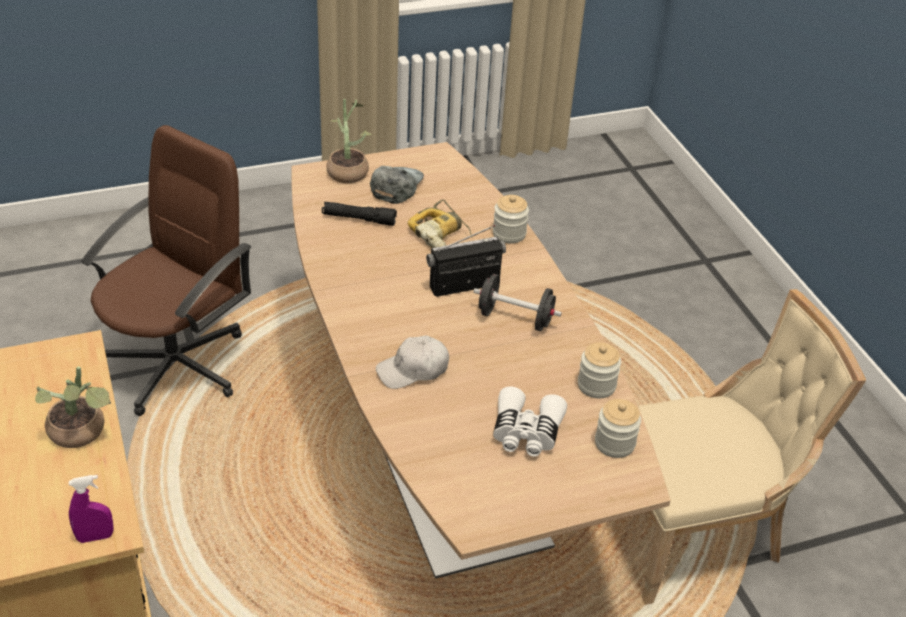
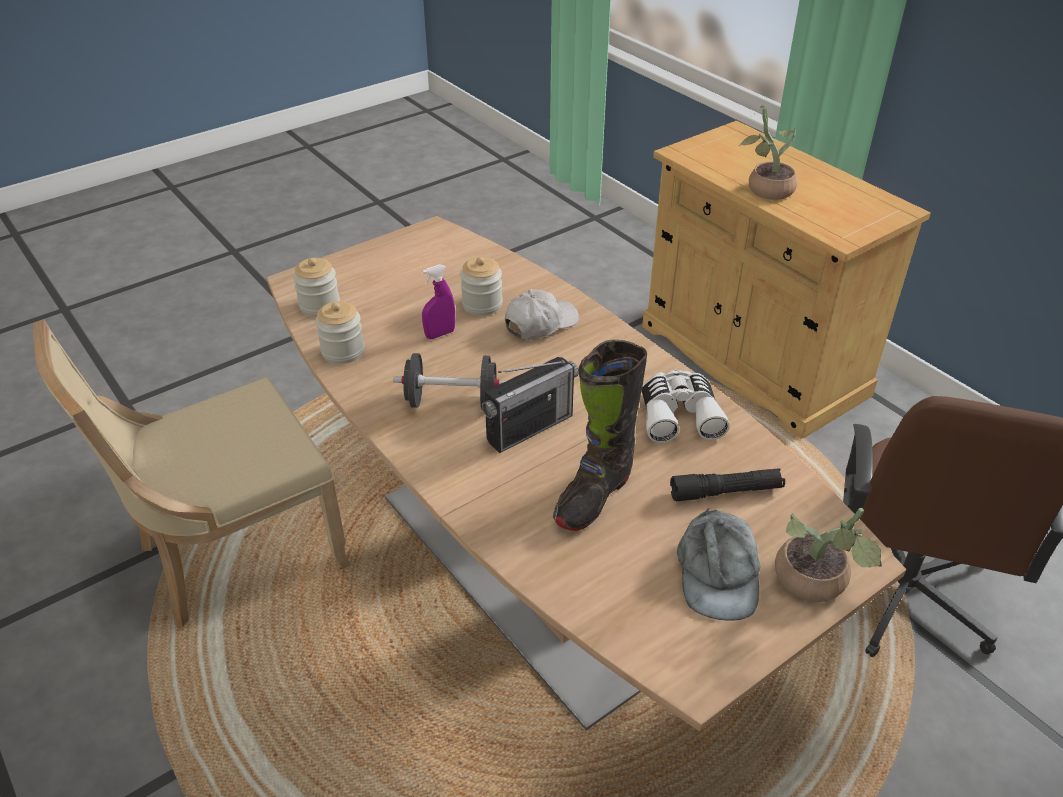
camera: 165 degrees right, 0 degrees up
purple spray bottle [69,475,113,543] -> purple spray bottle moved to [422,264,455,339]
power drill [408,199,473,248] -> black boot [553,340,647,531]
jar [493,195,529,243] -> jar moved to [460,257,503,316]
white binoculars [493,387,567,457] -> white binoculars moved to [642,370,730,443]

